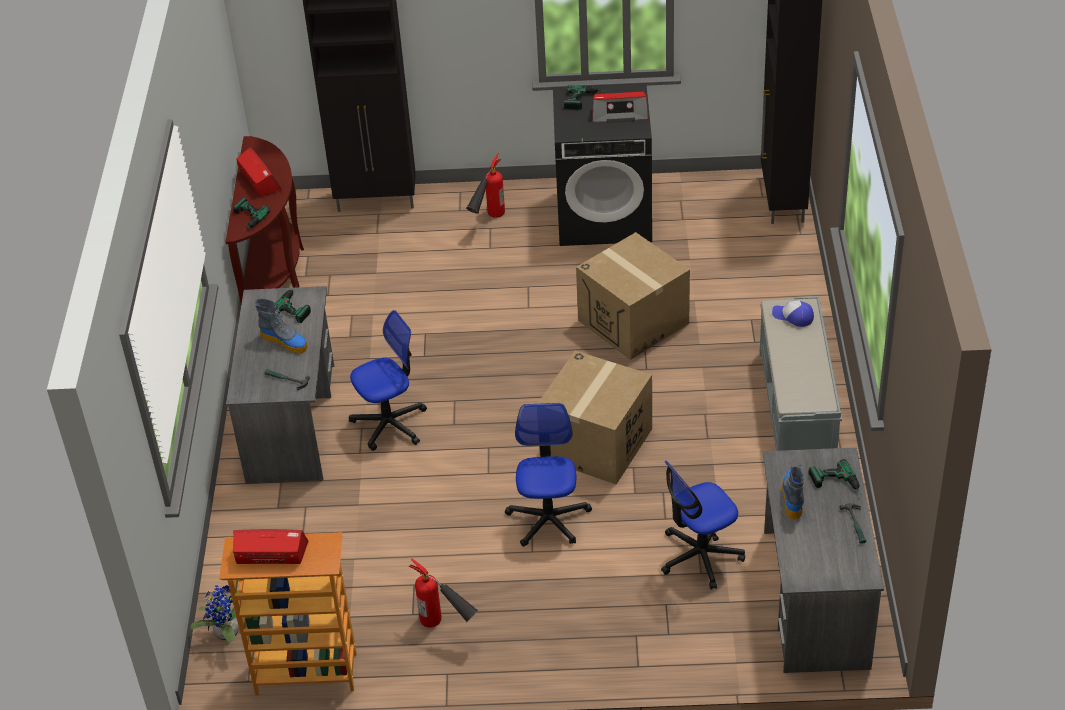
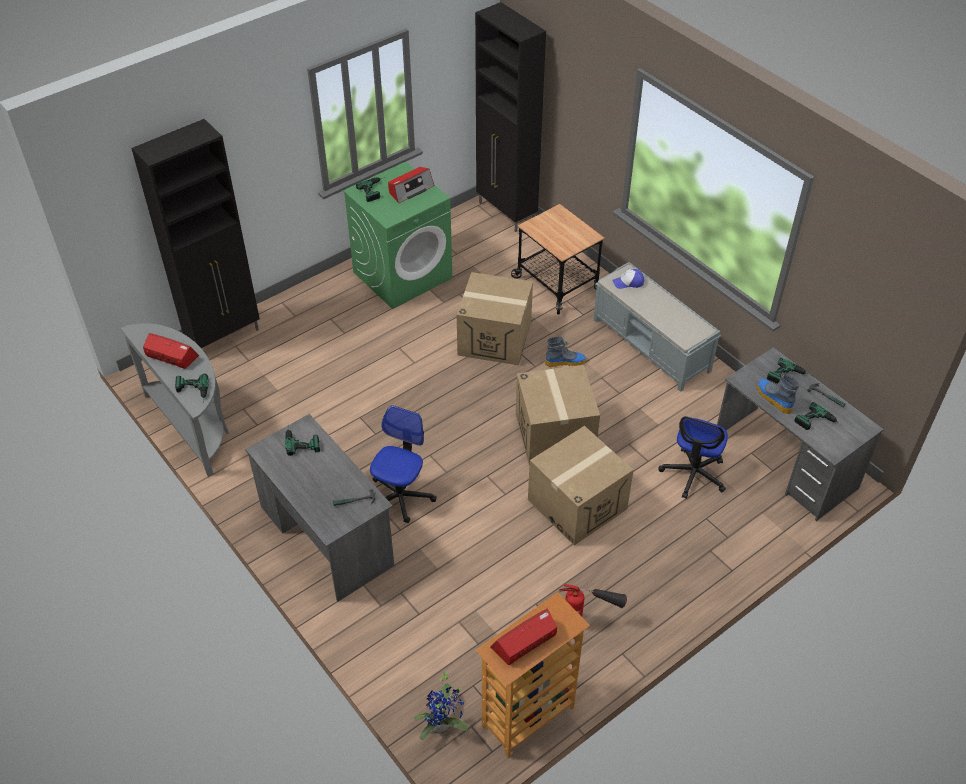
camera: 40 degrees left, 5 degrees up
brown console table [225,136,304,303] -> grey console table [120,323,229,477]
boot [254,298,308,353] -> boot moved to [545,336,586,367]
fire extinguisher [466,153,505,218] -> none
office chair [505,403,592,547] -> cardboard box [528,426,634,545]
black washing machine [553,83,652,246] -> green washing machine [343,162,452,309]
none -> cart [511,204,605,315]
none -> power drill [794,402,843,430]

